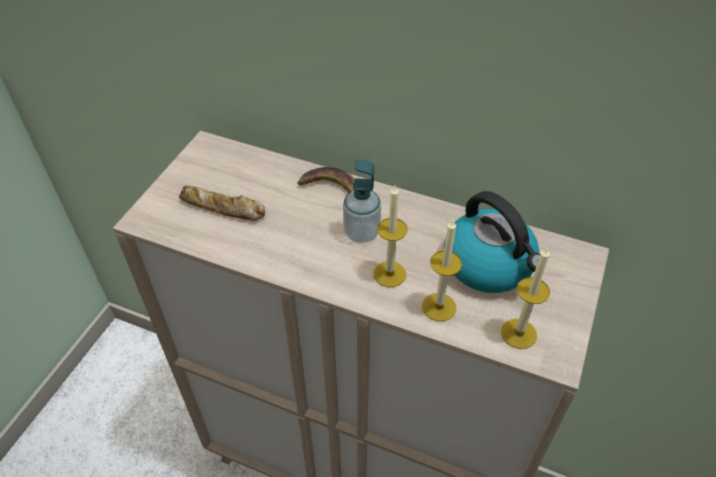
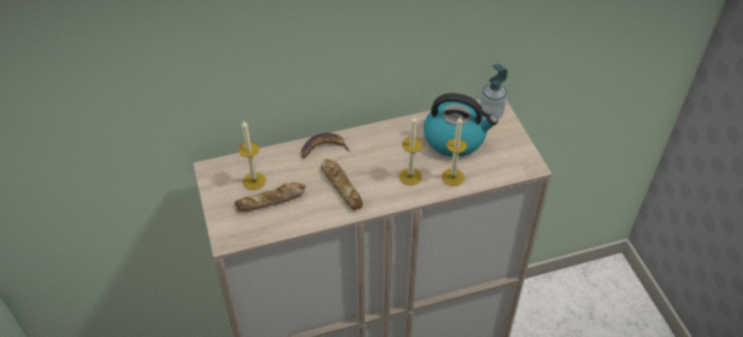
camera: 40 degrees left, 0 degrees up
soap dispenser [343,159,381,243] -> soap dispenser moved to [480,64,507,119]
candle [501,247,550,349] -> candle moved to [239,121,266,190]
none -> bread [321,159,363,210]

